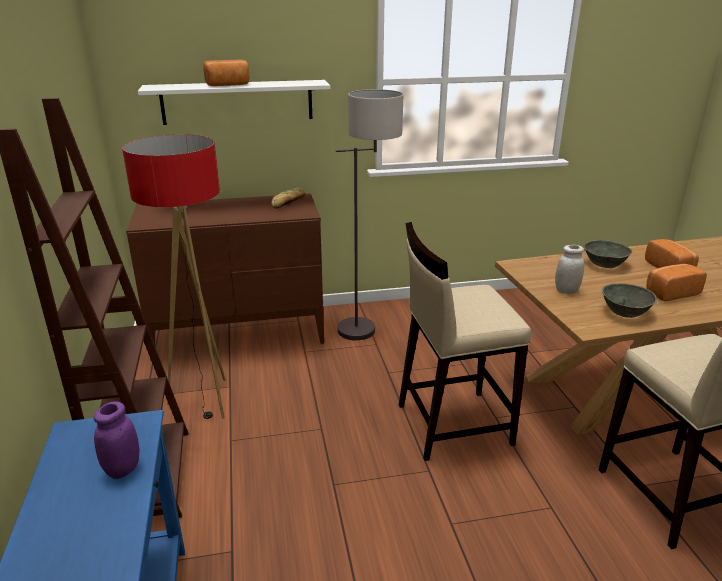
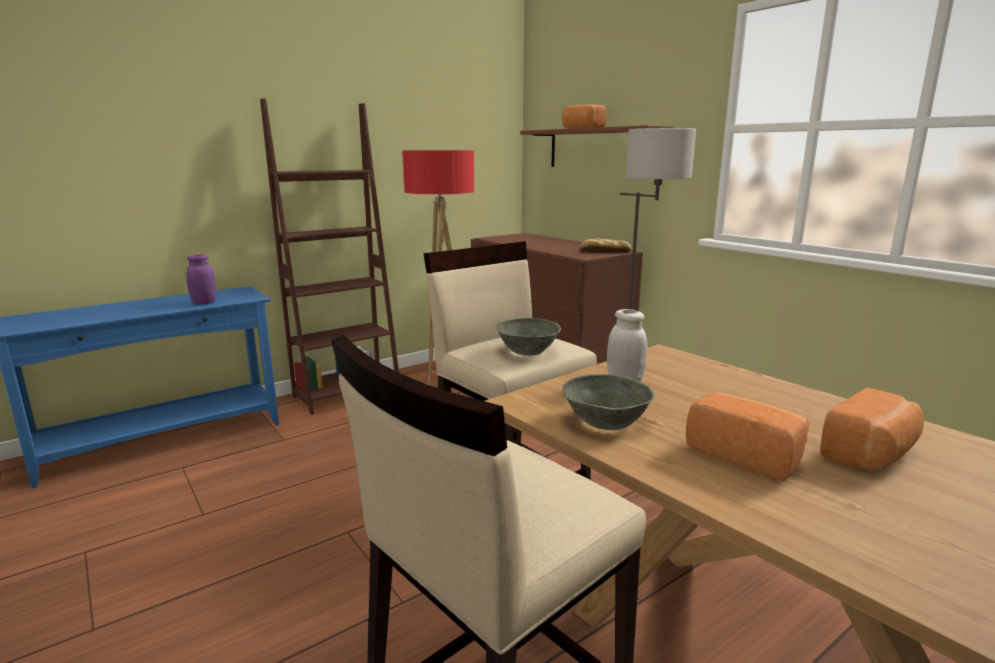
camera: 65 degrees right, 10 degrees down
white shelf [138,80,330,125] -> brown shelf [520,125,673,167]
grey bowl [584,240,632,268] -> grey bowl moved to [496,318,561,356]

